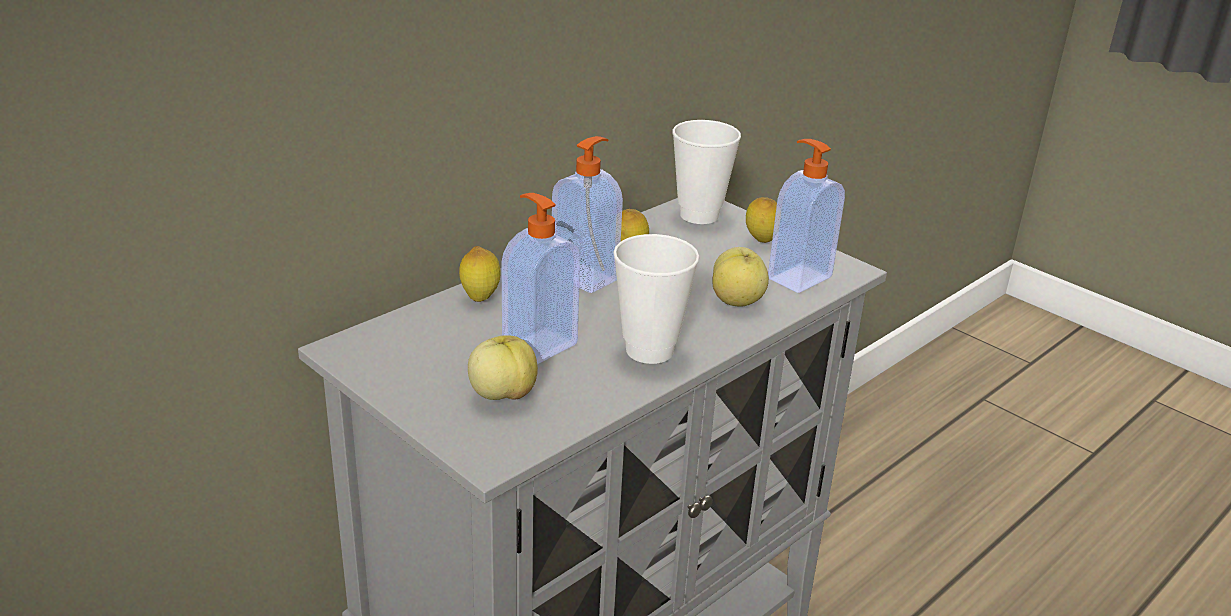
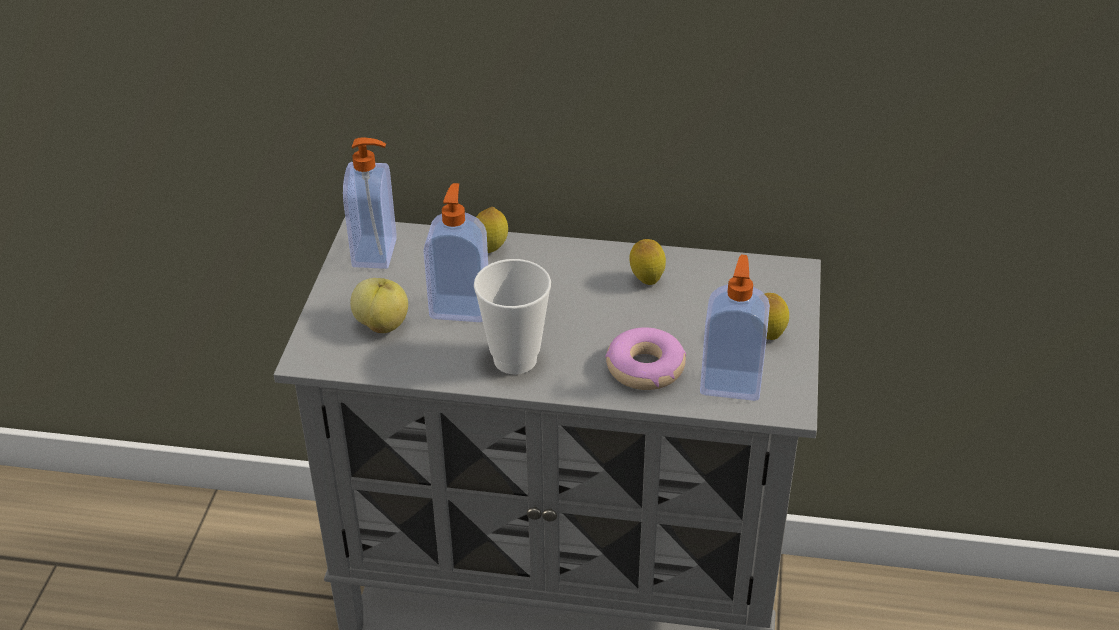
camera: 55 degrees right, 10 degrees up
soap dispenser [552,136,623,293] -> soap dispenser moved to [343,137,397,269]
cup [673,120,741,224] -> none
apple [712,247,769,307] -> donut [605,327,686,390]

